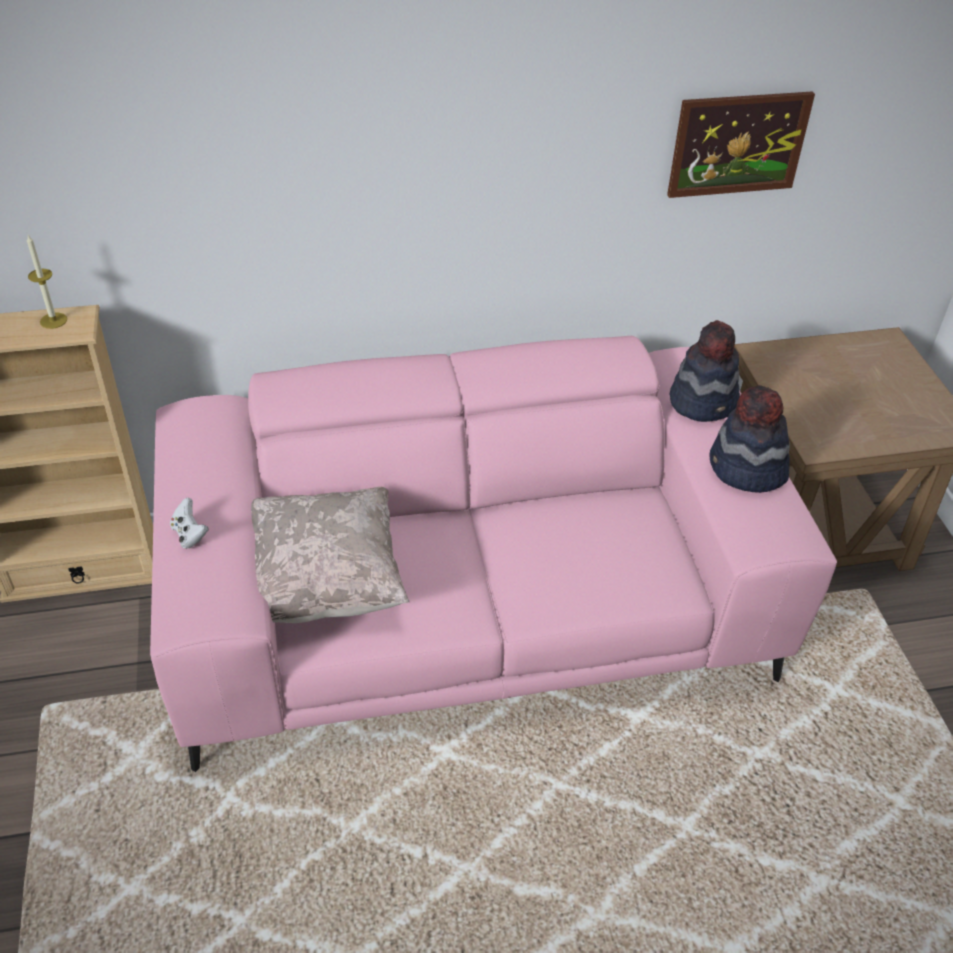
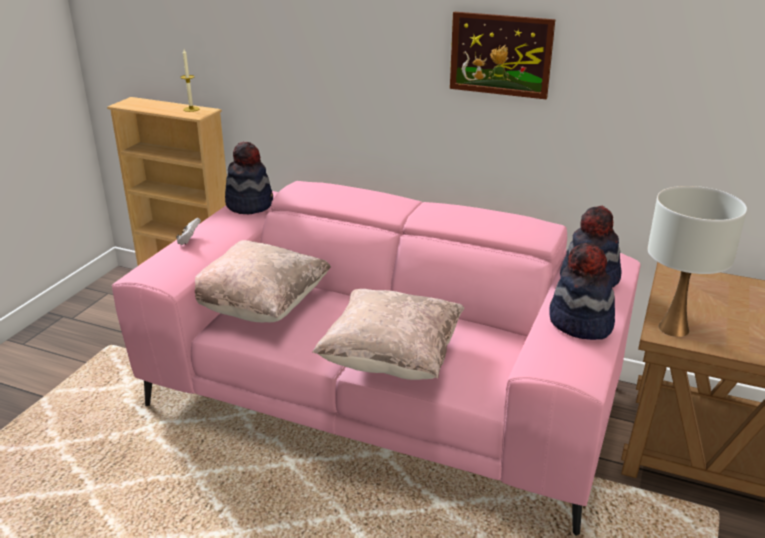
camera: 35 degrees right, 15 degrees down
picture [667,91,815,198] -> picture moved to [450,12,555,99]
none -> hat [225,141,273,214]
none -> beige pillow [312,289,464,380]
none -> white table lamp [648,186,747,337]

